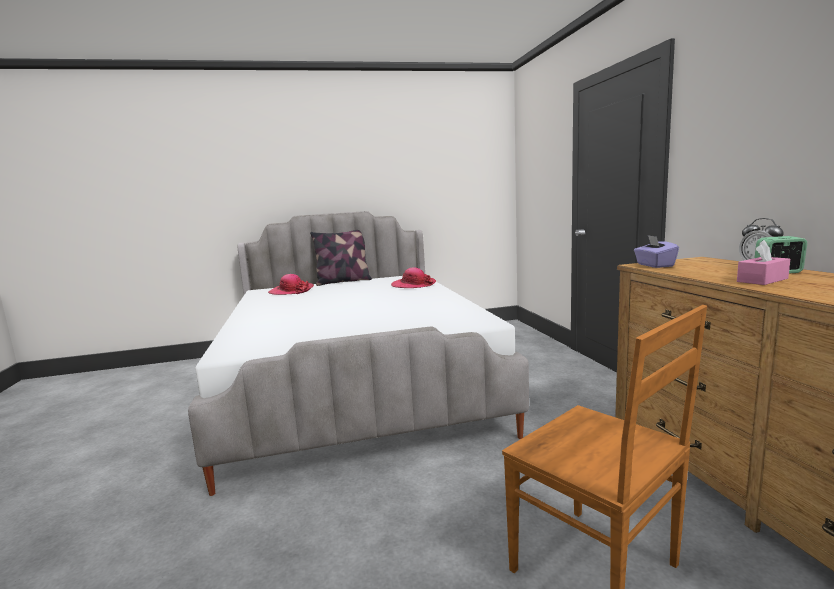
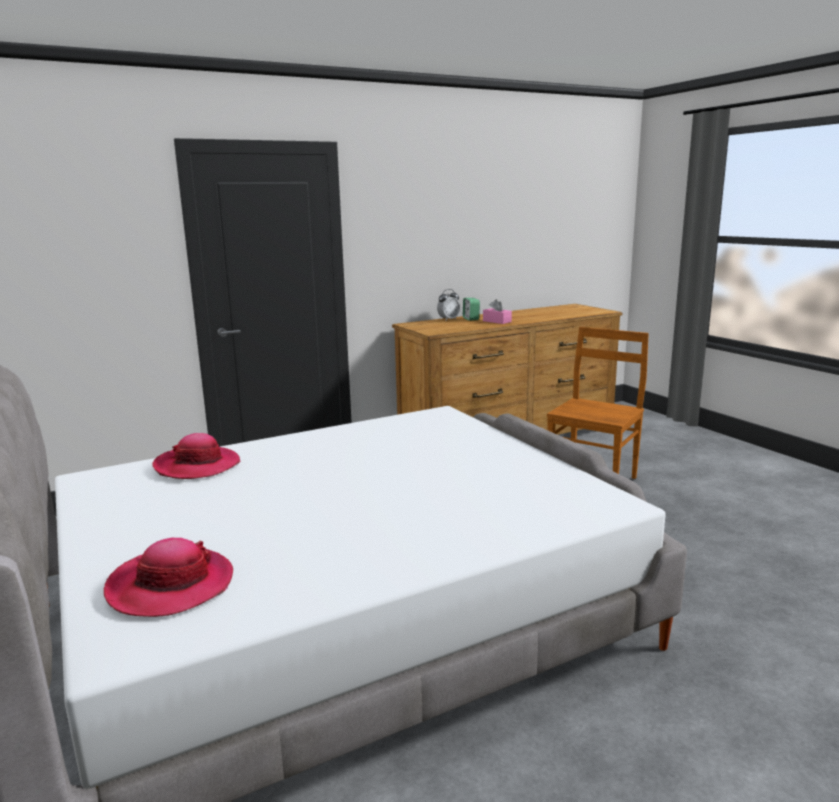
camera: 105 degrees left, 5 degrees up
pillow [310,230,372,286] -> none
purple tissue box [634,235,679,268] -> none

